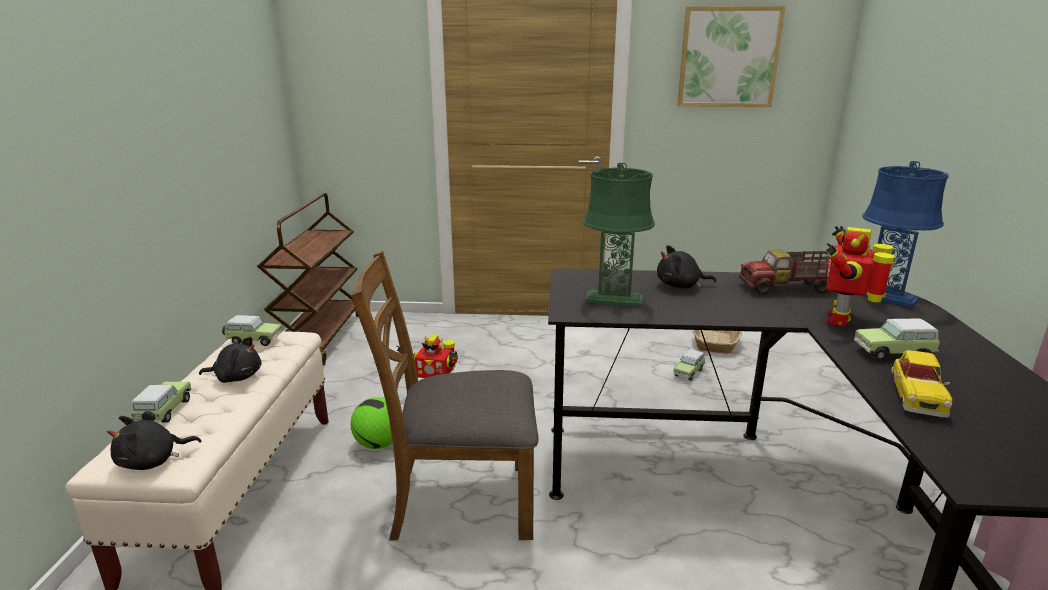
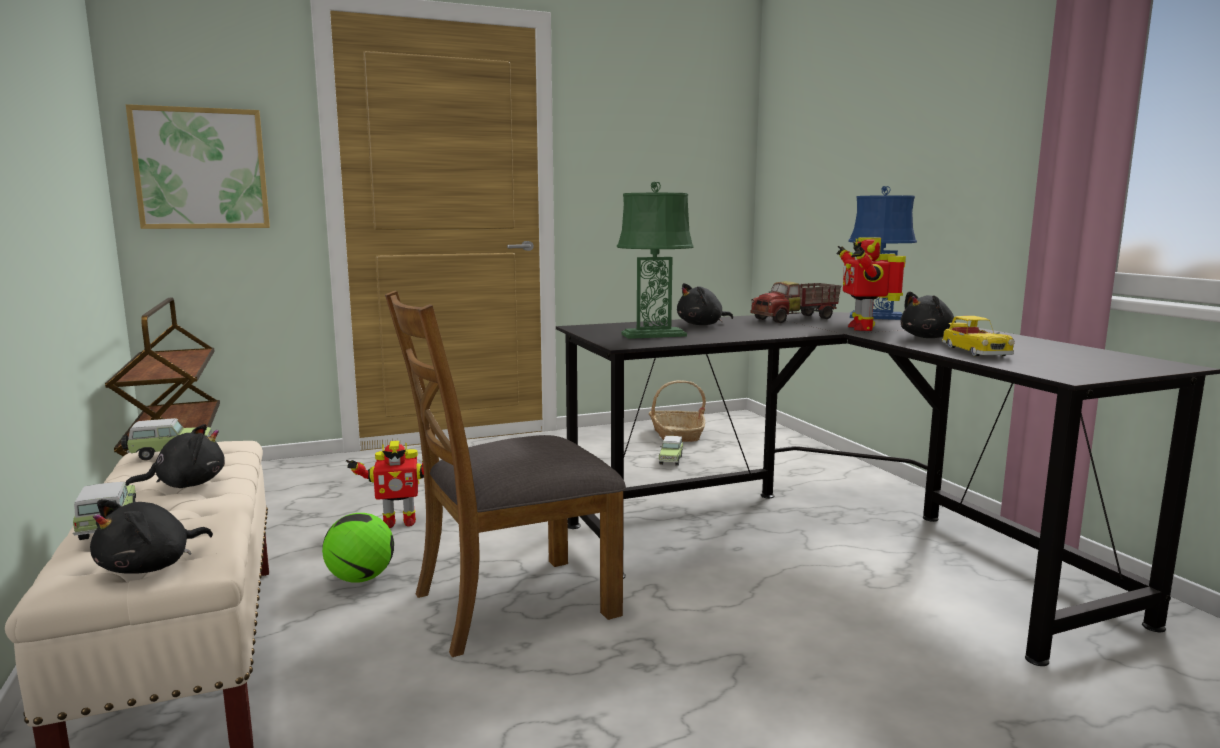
camera: 25 degrees left, 10 degrees down
picture [677,6,785,107] -> picture moved to [126,104,270,229]
toy car [854,319,940,361] -> black plush toy [901,292,956,338]

